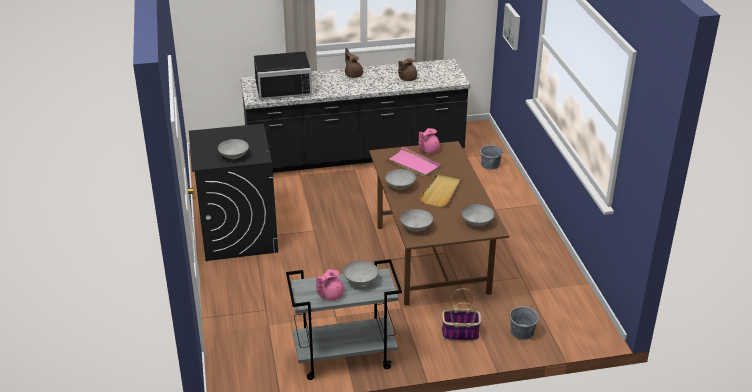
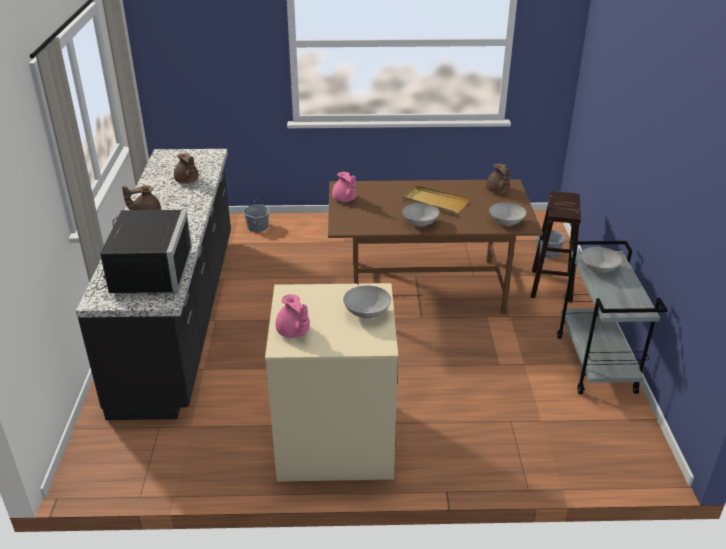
camera: 80 degrees left, 0 degrees up
black washing machine [189,124,278,261] -> beige washing machine [265,283,398,482]
pink teapot [316,269,344,301] -> pink teapot moved to [275,294,310,338]
pink tray [385,146,441,178] -> none
basket [442,288,481,341] -> brown stool [531,191,581,303]
grey bowl [462,204,494,226] -> brown teapot [486,164,510,193]
picture [502,3,520,50] -> none

